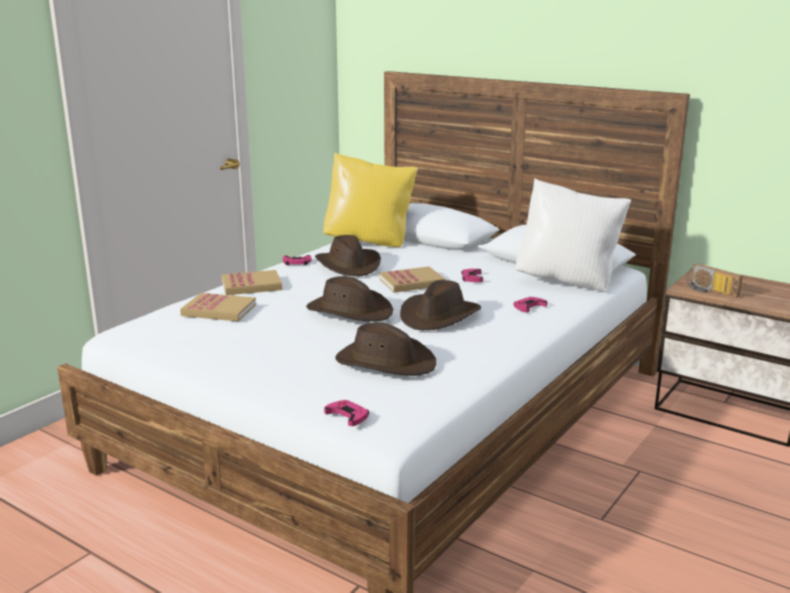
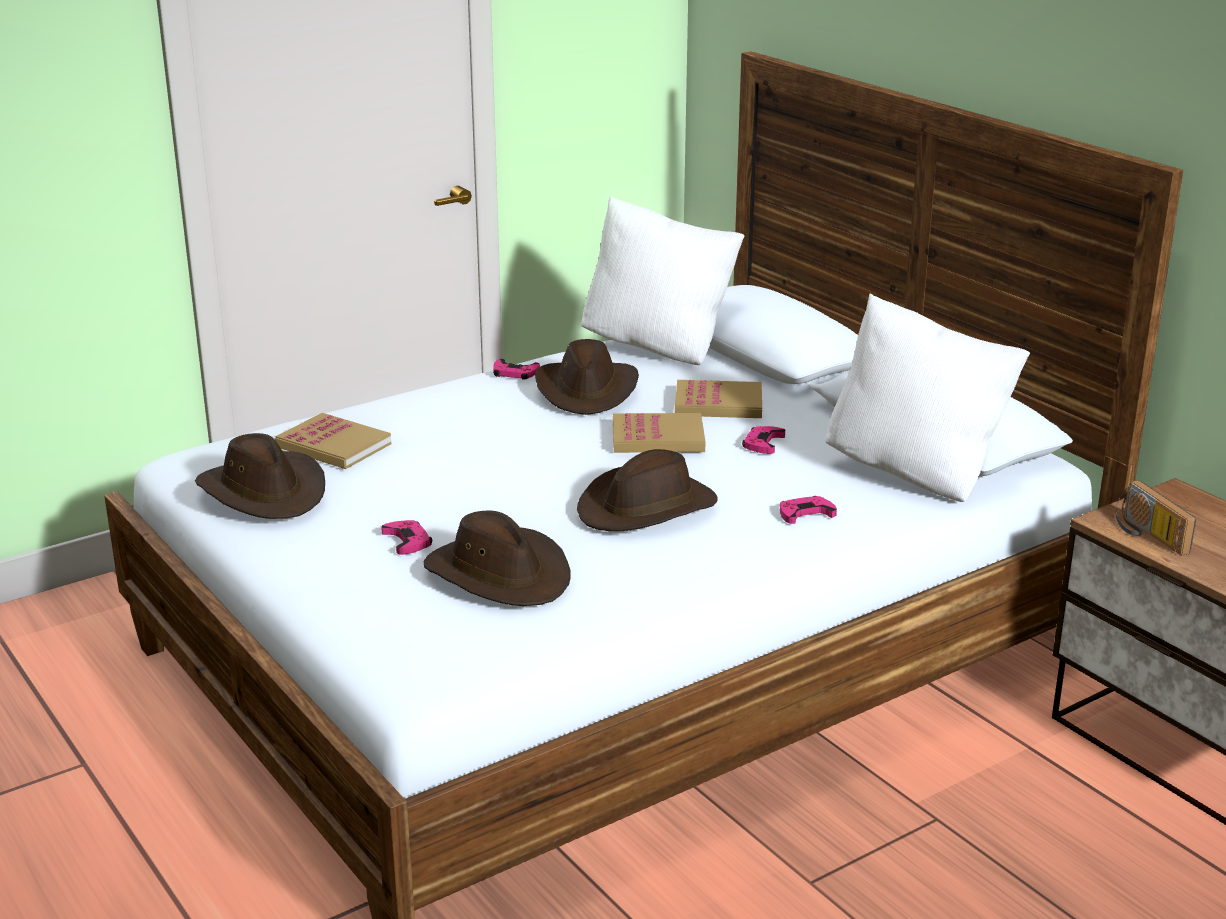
camera: 20 degrees right, 5 degrees up
book [222,270,282,295] -> book moved to [675,380,762,418]
brown hat [306,276,394,322] -> brown hat moved to [195,433,325,519]
yellow pillow [323,153,418,247] -> white pillow [581,196,744,365]
pink game controller [324,400,369,426] -> pink game controller moved to [381,520,432,555]

